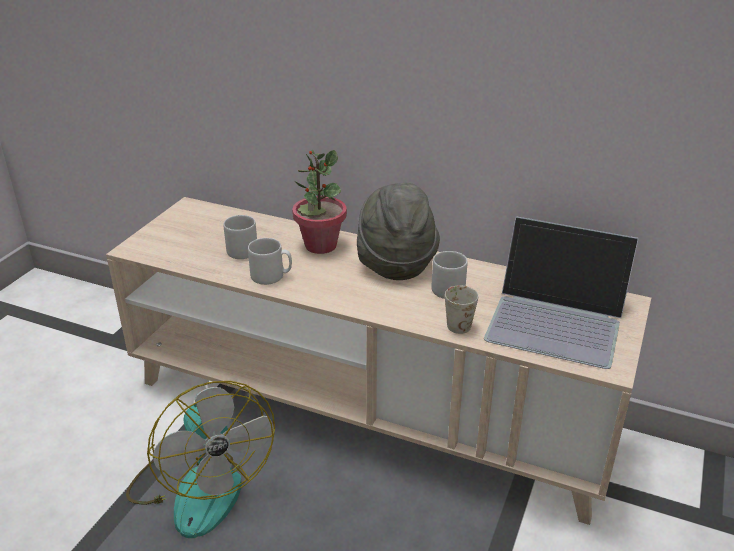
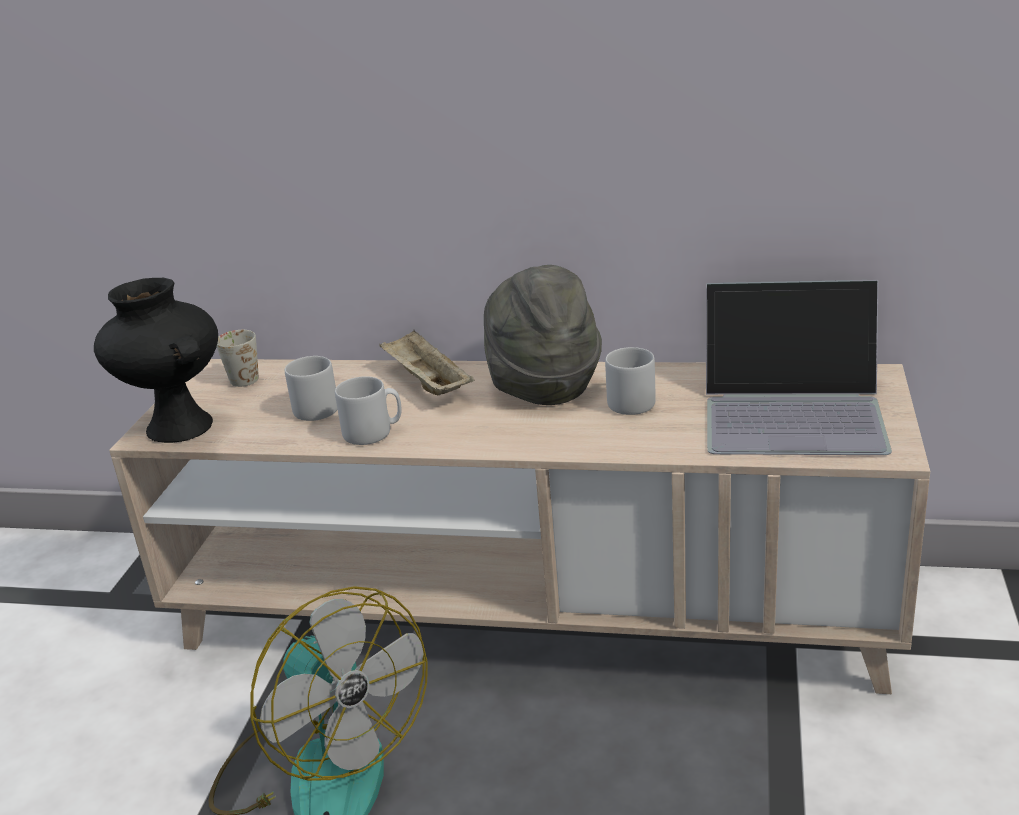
camera: 10 degrees left, 5 degrees down
potted plant [292,150,347,254] -> beige tray [379,330,474,395]
white mug [445,285,478,334] -> white mug moved to [217,330,259,387]
none -> black vase [94,278,218,443]

